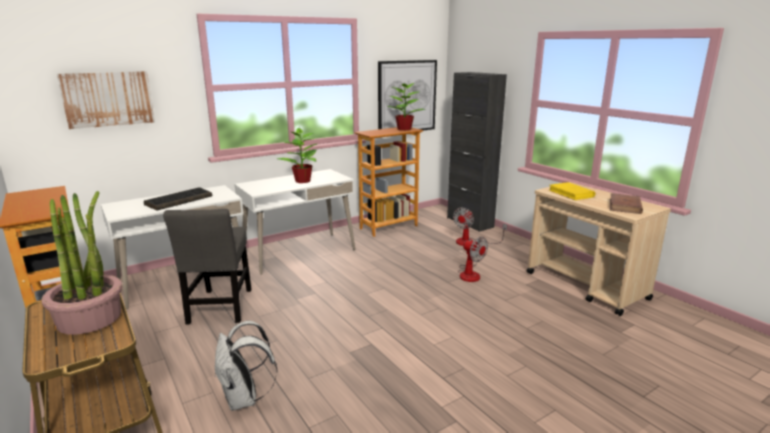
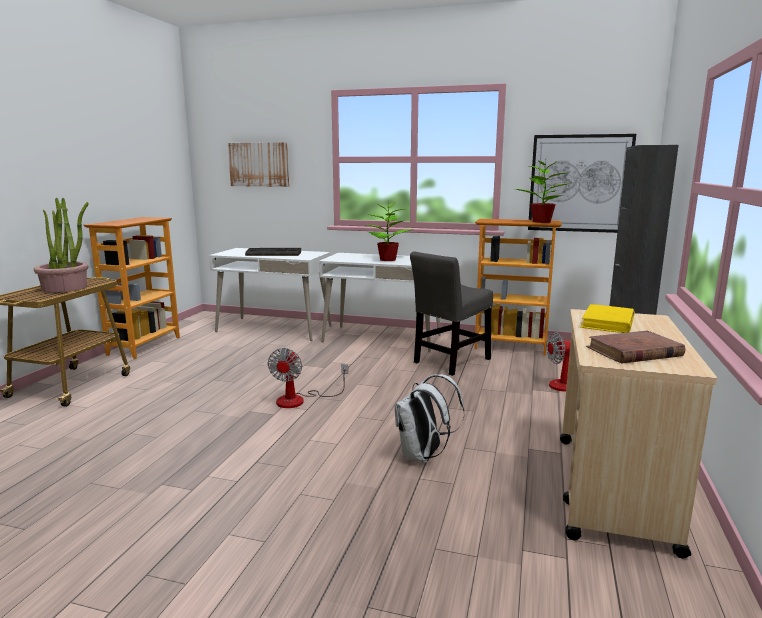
camera: 50 degrees right, 5 degrees down
grey chair [163,209,251,324] -> grey chair moved to [410,251,493,376]
white backpack [215,321,277,411] -> white backpack moved to [395,374,464,463]
fan [458,237,488,282] -> fan moved to [268,348,348,408]

